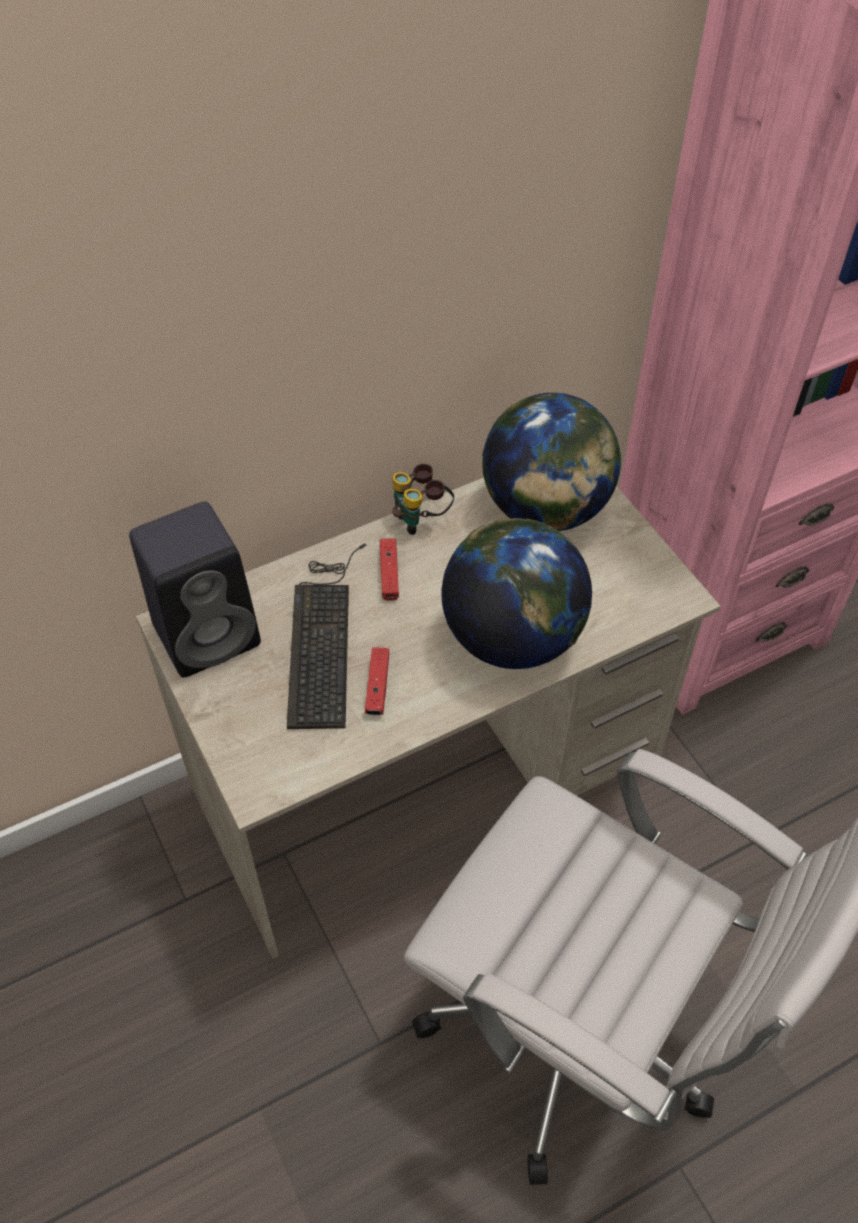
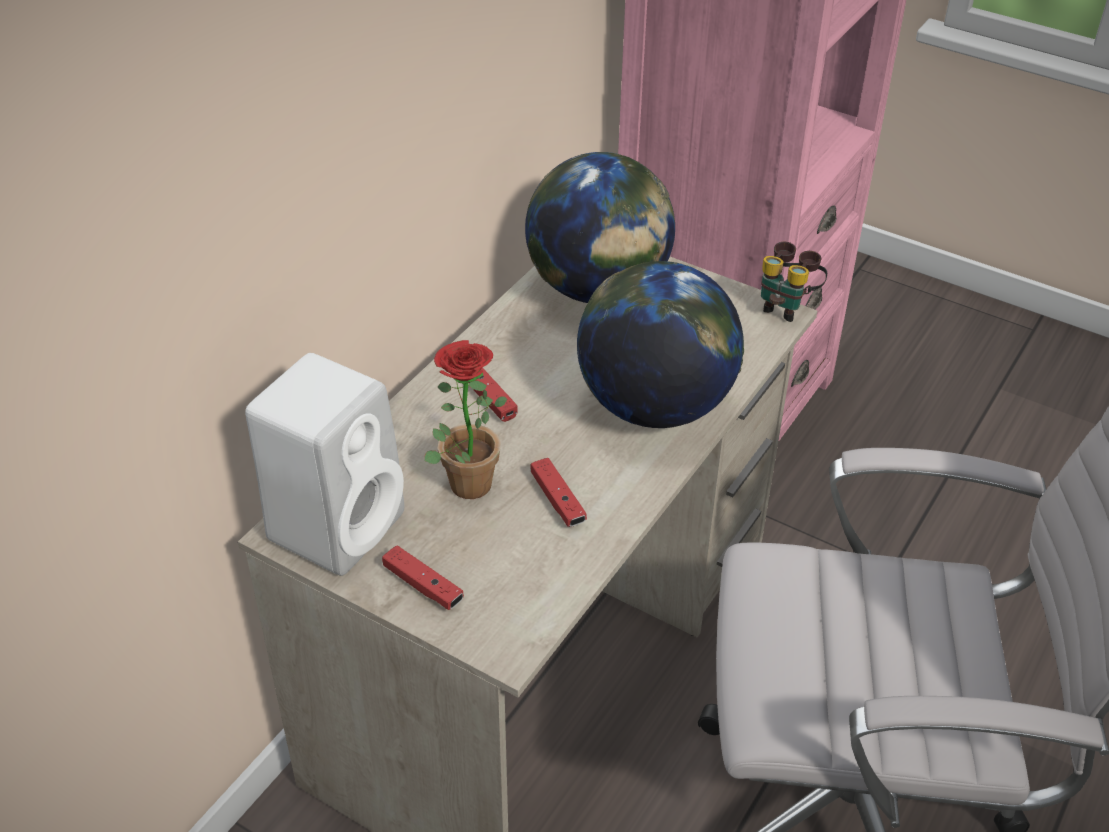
camera: 30 degrees left, 10 degrees down
black speaker [129,501,261,677] -> white speaker [245,353,404,576]
keyboard [287,544,366,729] -> potted plant [425,340,508,499]
binoculars [393,464,454,535] -> binoculars moved to [761,242,827,322]
none -> red game controller [382,545,464,610]

